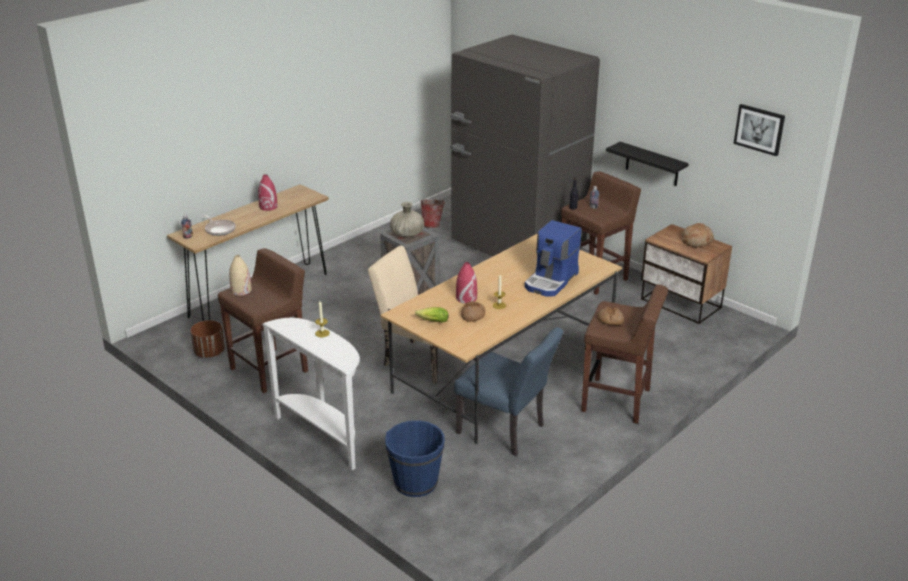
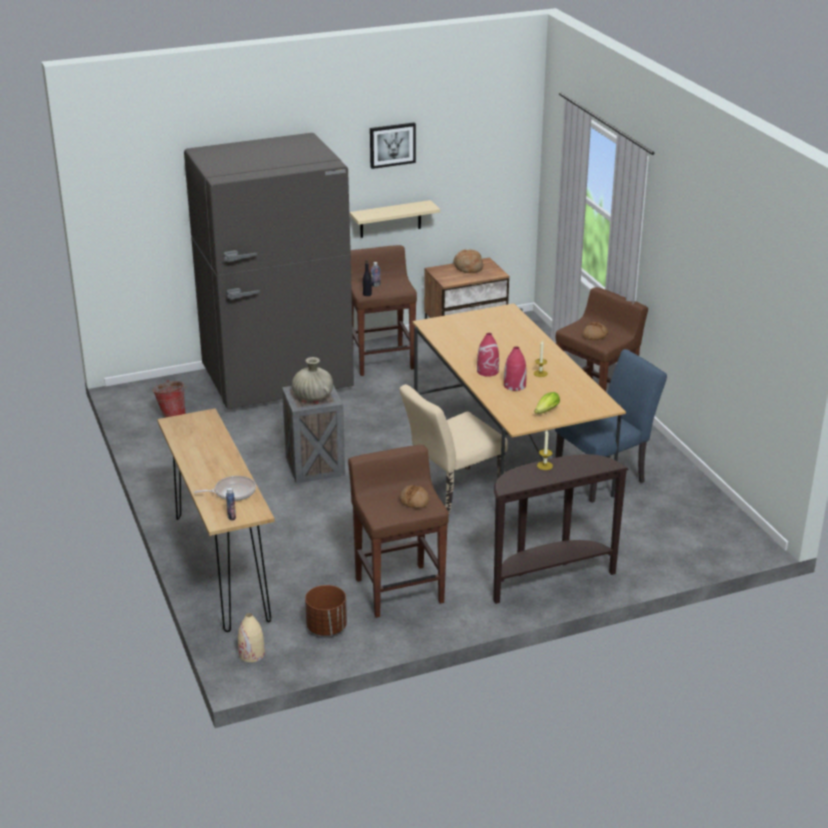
camera: 65 degrees left, 0 degrees up
beige vase [229,255,252,296] -> beige vase moved to [238,613,265,662]
red vase [258,174,278,211] -> red vase moved to [477,333,499,377]
white console table [262,318,360,470] -> brown console table [493,454,629,604]
blue bucket [385,420,445,497] -> none
bread [461,301,485,322] -> bread moved to [400,485,429,509]
coffee machine [525,220,582,297] -> none
black shelf [606,142,689,186] -> beige shelf [350,200,440,238]
picture [734,104,785,156] -> picture moved to [370,122,416,169]

